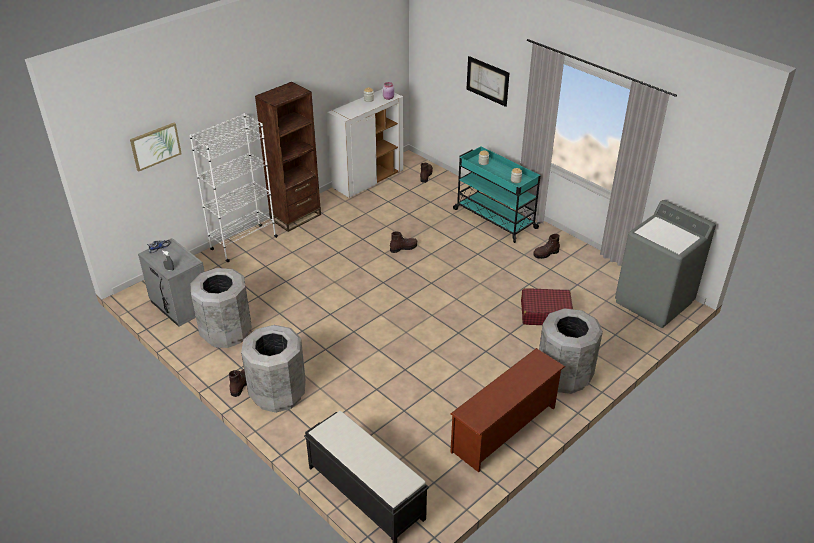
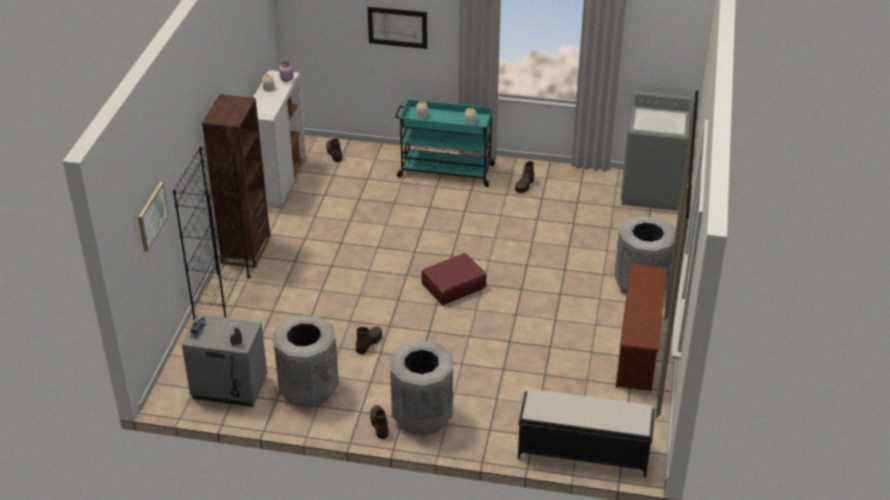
camera: 35 degrees left, 0 degrees up
white bookcase [190,113,278,262] -> black bookcase [173,146,251,320]
brown boot [390,231,418,253] -> brown boot moved to [356,327,382,354]
red suitcase [521,288,573,325] -> red suitcase moved to [421,253,487,305]

